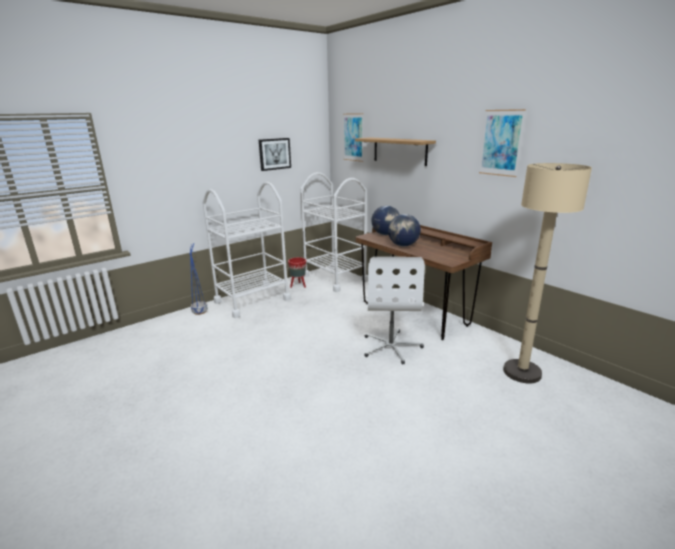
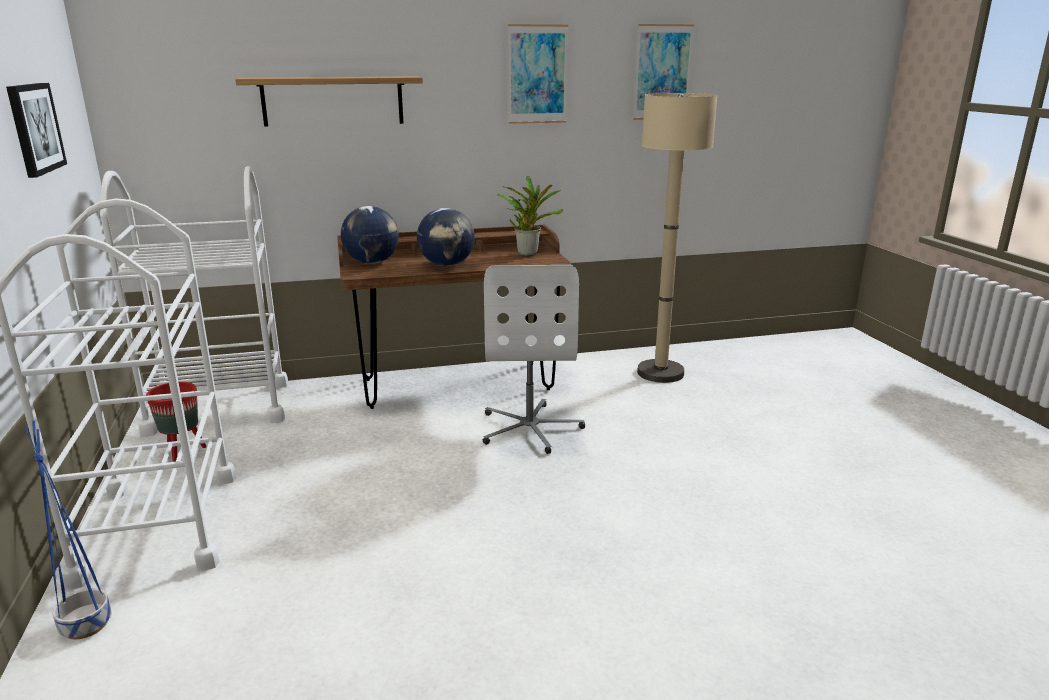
camera: 65 degrees left, 0 degrees up
picture [343,113,364,162] -> picture moved to [633,24,694,120]
white office chair [364,257,425,365] -> white office chair turned 60 degrees clockwise [483,265,585,454]
none -> potted plant [497,176,563,256]

